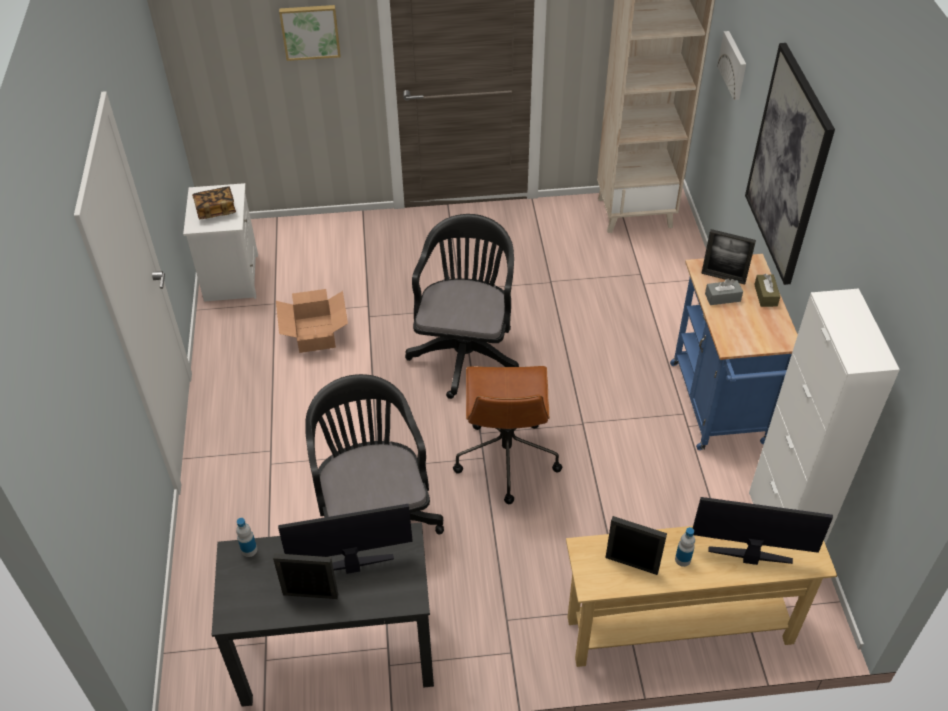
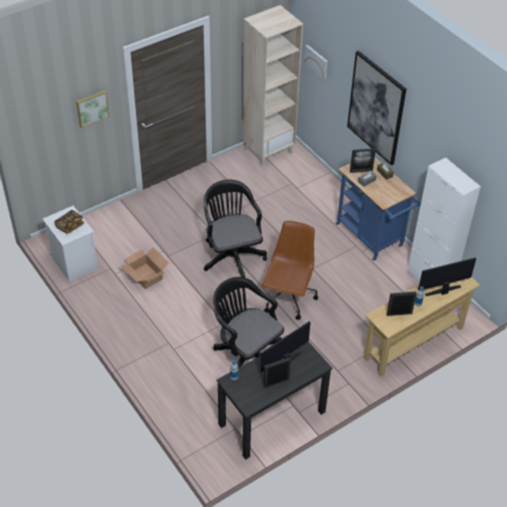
camera: 30 degrees left, 0 degrees up
brown office chair [453,366,562,504] -> brown office chair turned 135 degrees counterclockwise [261,221,318,320]

